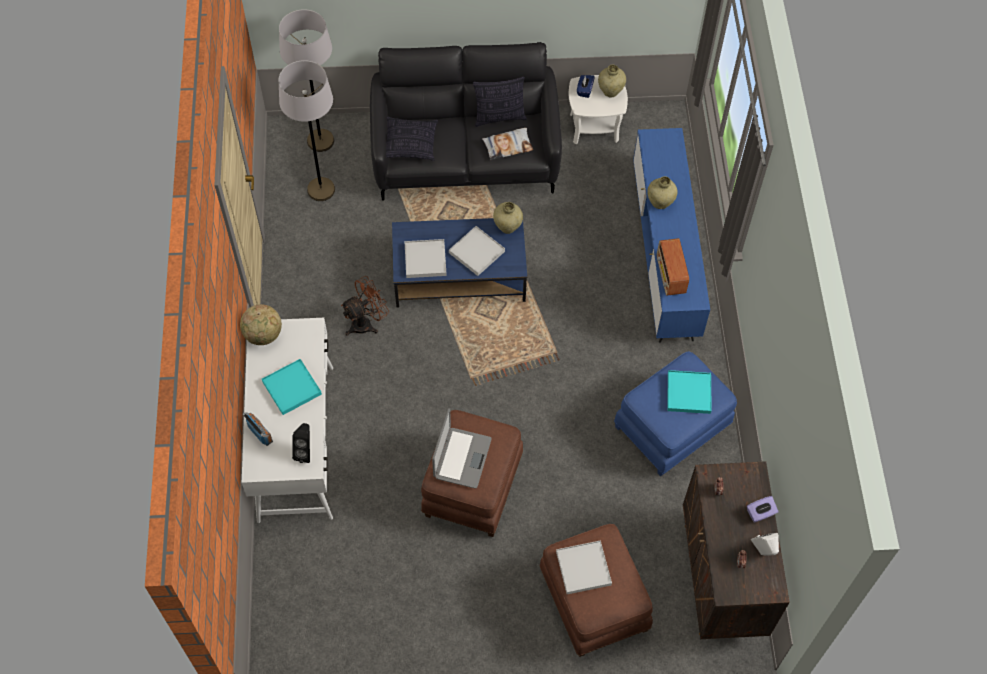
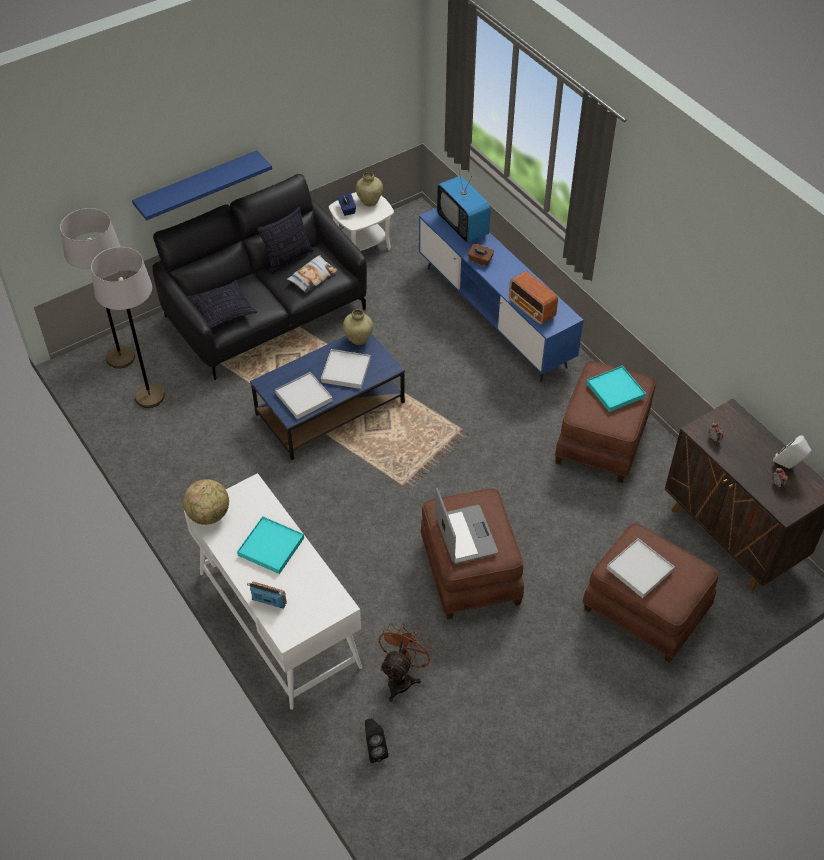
camera: 30 degrees left, 10 degrees down
black speaker [292,423,310,463] -> black speaker moved to [365,718,389,763]
brown fan [341,276,389,336] -> brown fan moved to [379,624,434,702]
blue ottoman [614,351,737,476] -> brown ottoman [555,361,656,483]
beige vase [647,176,678,209] -> brown tissue box [468,244,494,266]
purple tissue box [747,496,778,523] -> none
none -> blue shelf [132,150,272,221]
none -> television [437,166,491,243]

